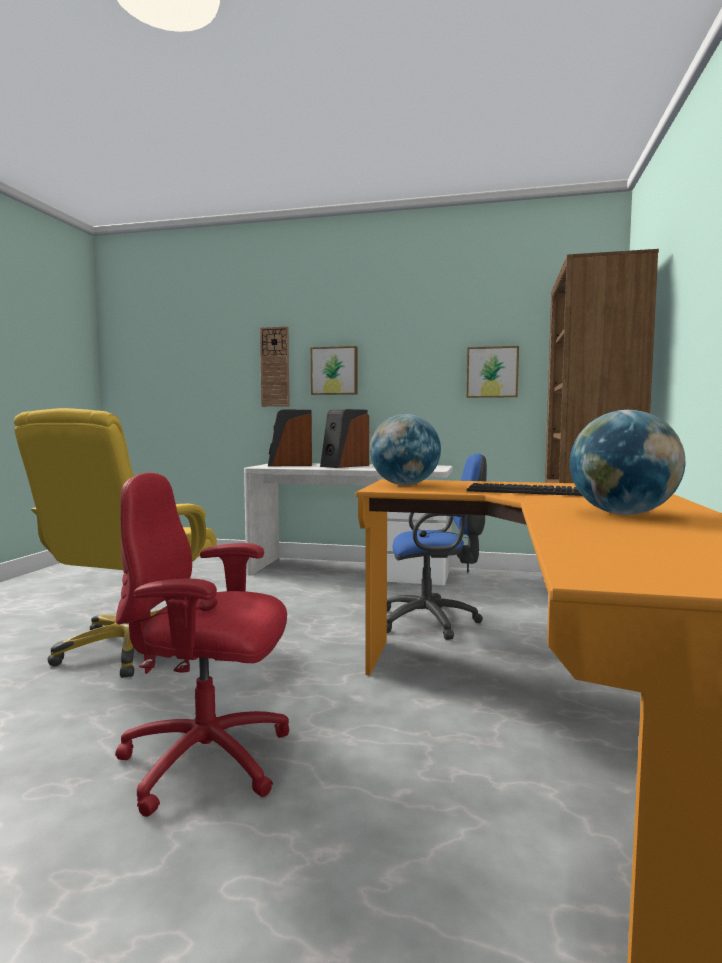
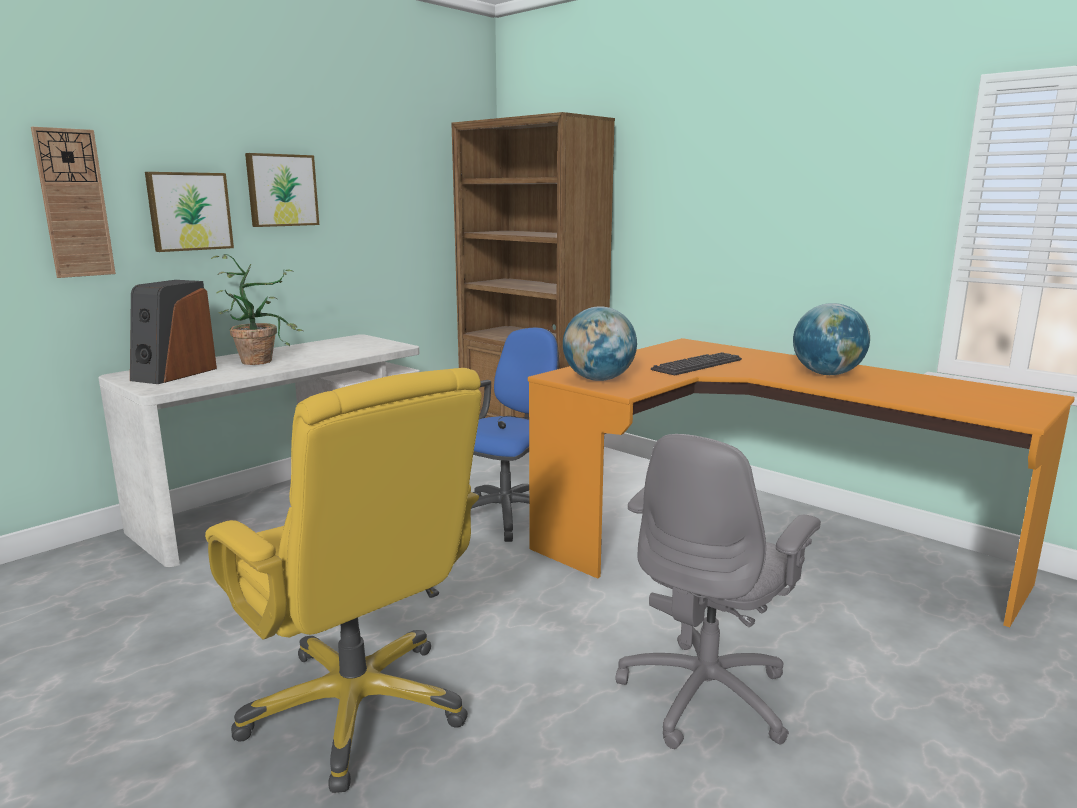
camera: 60 degrees left, 10 degrees up
red office chair [115,472,289,817] -> grey office chair [615,434,821,749]
speaker [320,409,369,468] -> potted plant [211,254,305,365]
picture [467,346,519,398] -> picture moved to [245,153,319,227]

